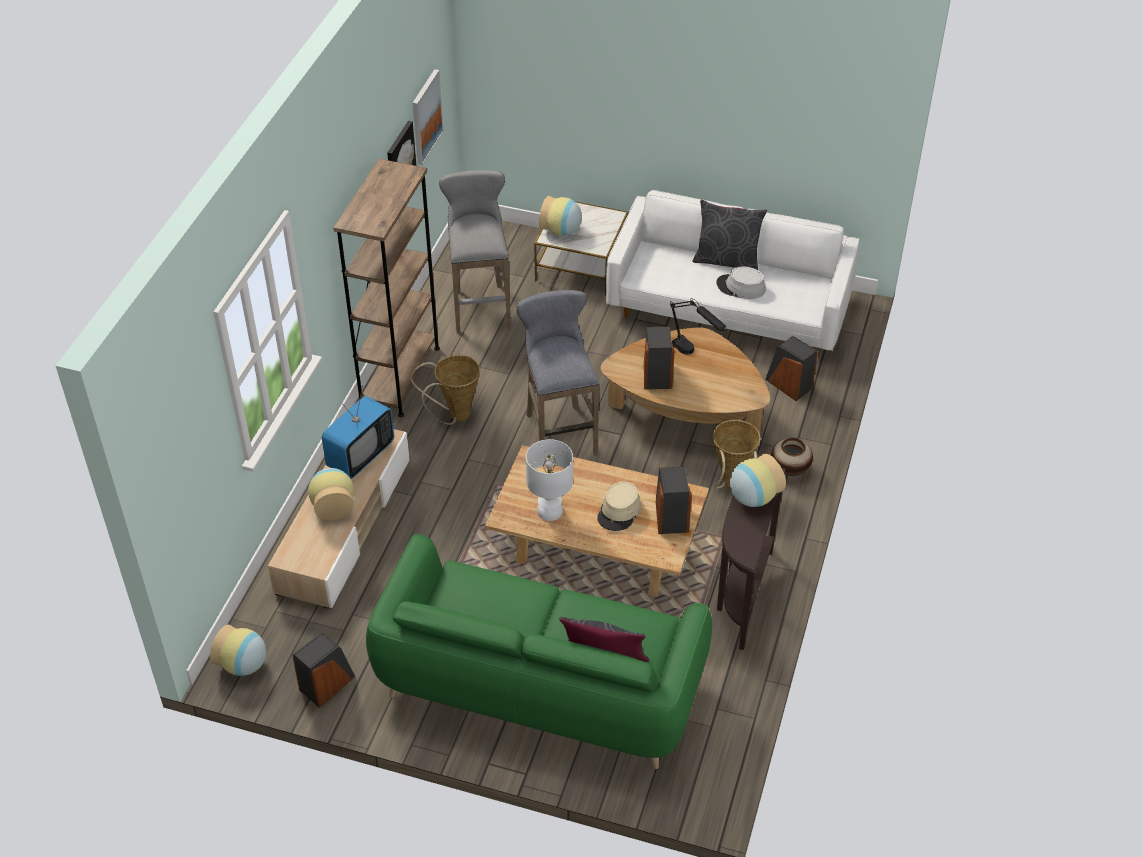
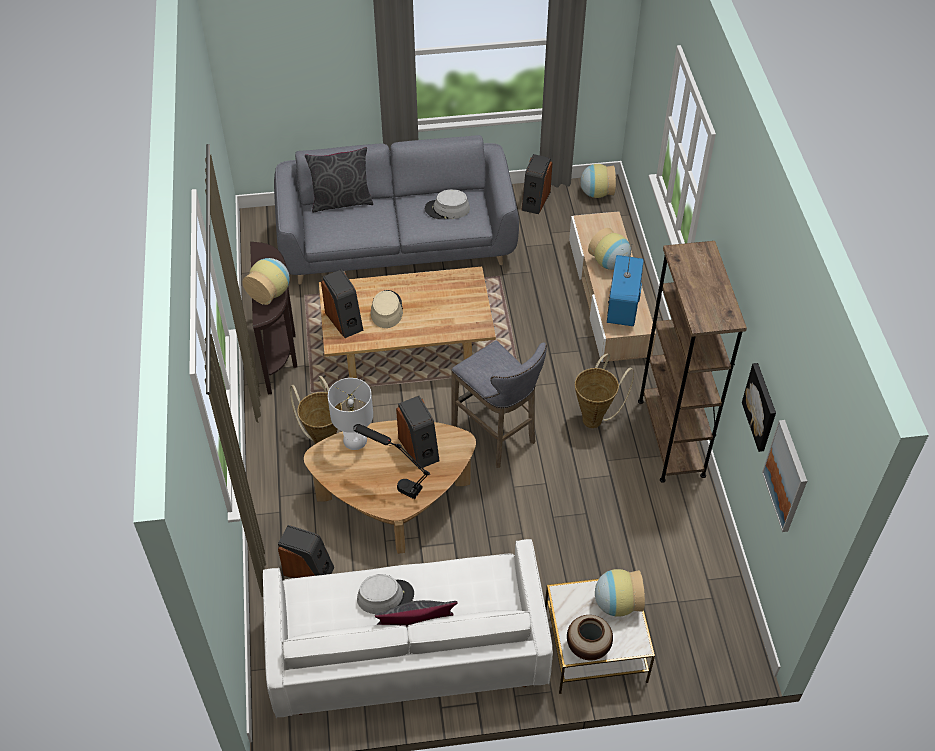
camera: 155 degrees right, 5 degrees up
green sofa [366,534,712,769] -> grey sofa [274,135,519,285]
grey stool [439,170,511,334] -> none
white table lamp [526,439,573,521] -> white table lamp moved to [328,378,373,450]
vase [771,438,813,476] -> vase moved to [567,615,613,660]
none -> grey hat [425,189,470,219]

